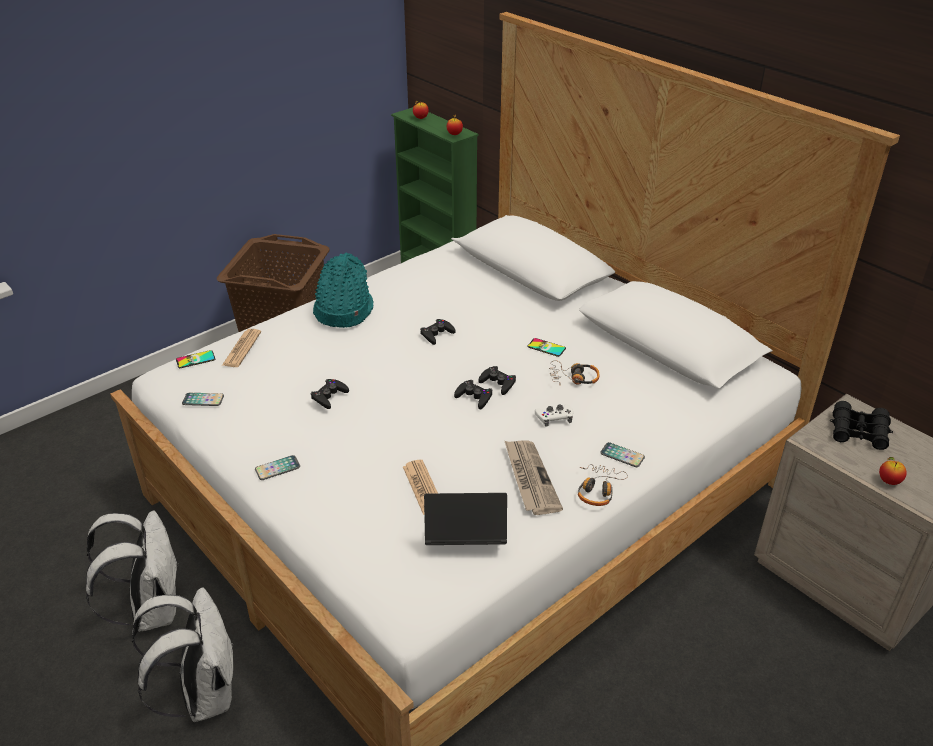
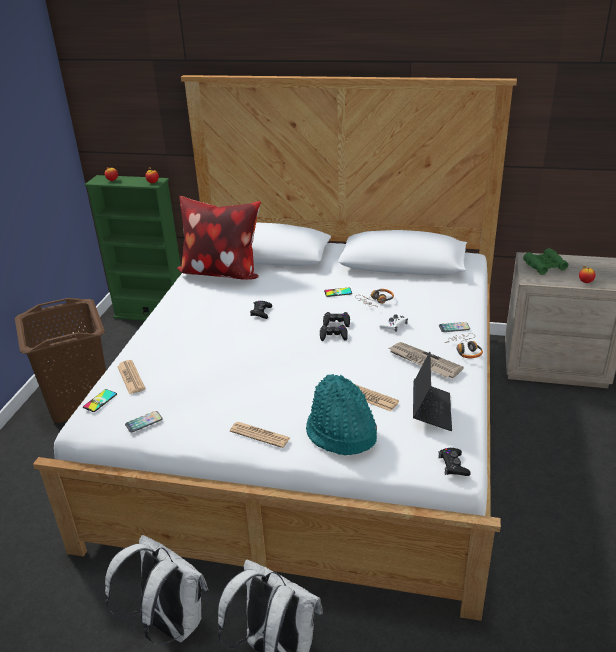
camera: 35 degrees left, 5 degrees down
phone [255,455,300,480] -> newspaper [230,422,290,448]
black game controller [310,379,349,409] -> black game controller moved to [438,448,470,476]
turquoise hat [313,252,374,328] -> turquoise hat moved to [306,374,377,455]
laptop [424,493,507,545] -> laptop turned 135 degrees clockwise [413,352,452,431]
black binoculars [830,401,893,450] -> green binoculars [523,248,569,275]
none -> pillow [177,196,261,280]

